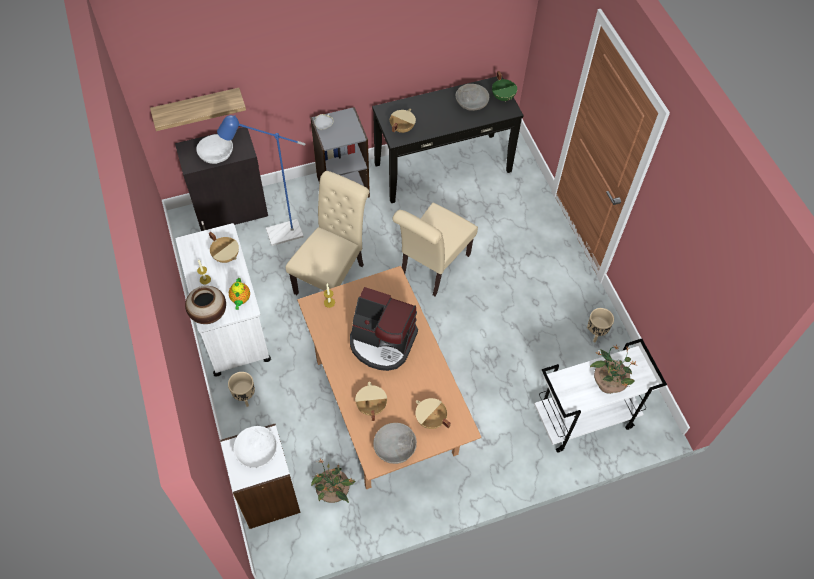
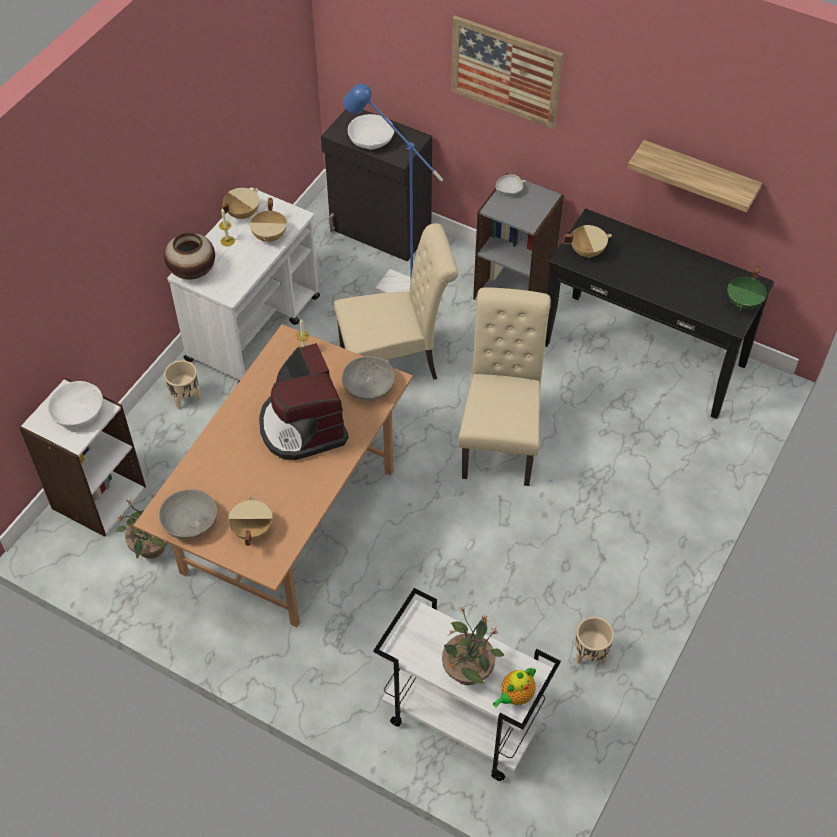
camera: 50 degrees right, 5 degrees down
shelf [150,88,246,131] -> shelf moved to [627,140,762,212]
teapot [229,278,250,310] -> teapot moved to [493,668,536,707]
beige cooking pot [355,382,387,421] -> beige cooking pot moved to [219,188,259,219]
beige chair [393,203,478,296] -> beige chair turned 105 degrees clockwise [458,288,551,486]
grey bowl [456,84,489,111] -> grey bowl moved to [342,356,395,401]
none -> picture [451,16,563,129]

